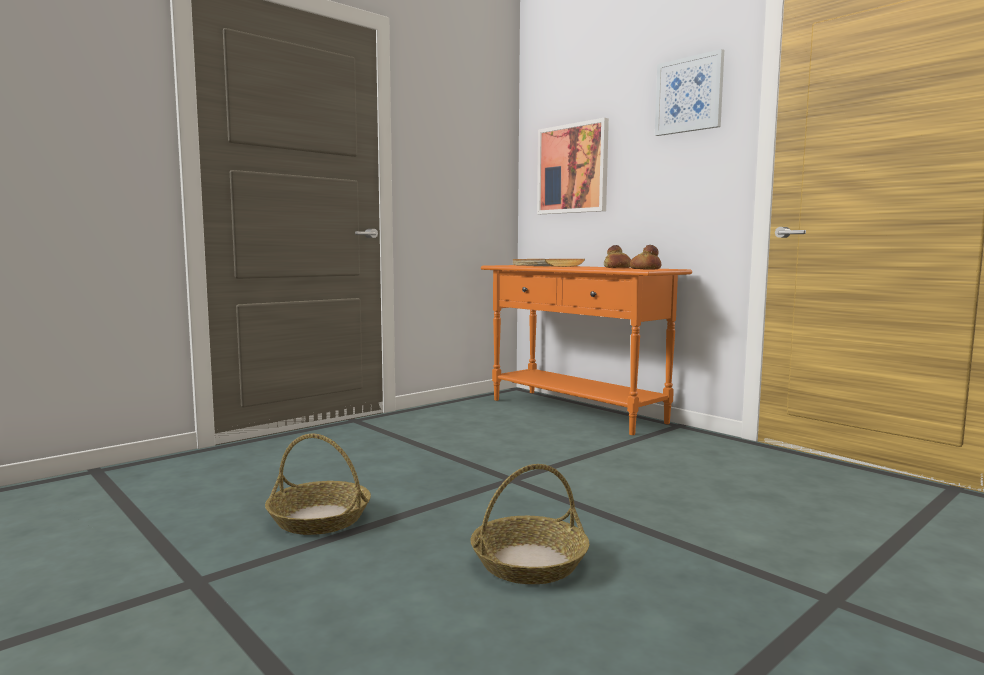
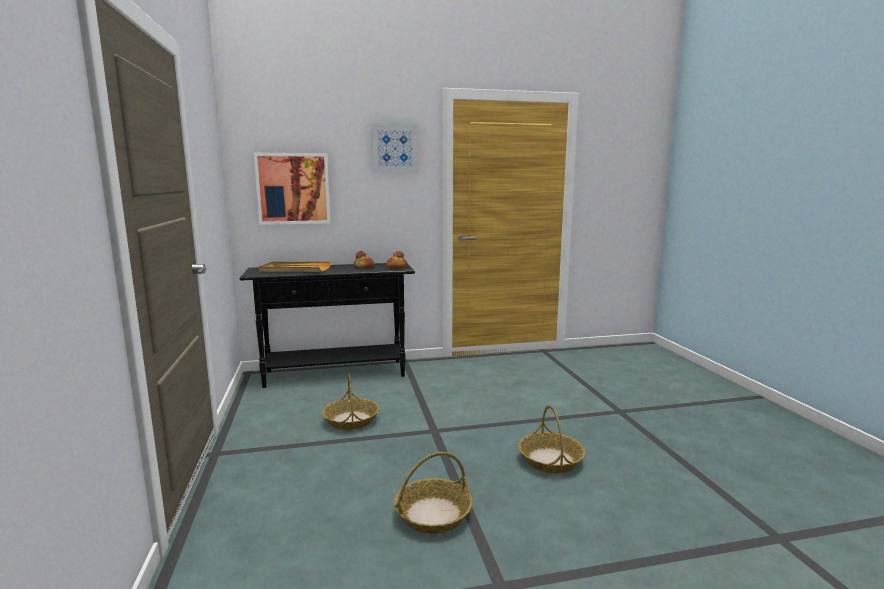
camera: 60 degrees left, 5 degrees up
orange console table [481,265,692,435] -> black console table [240,263,415,388]
none -> basket [322,373,379,430]

